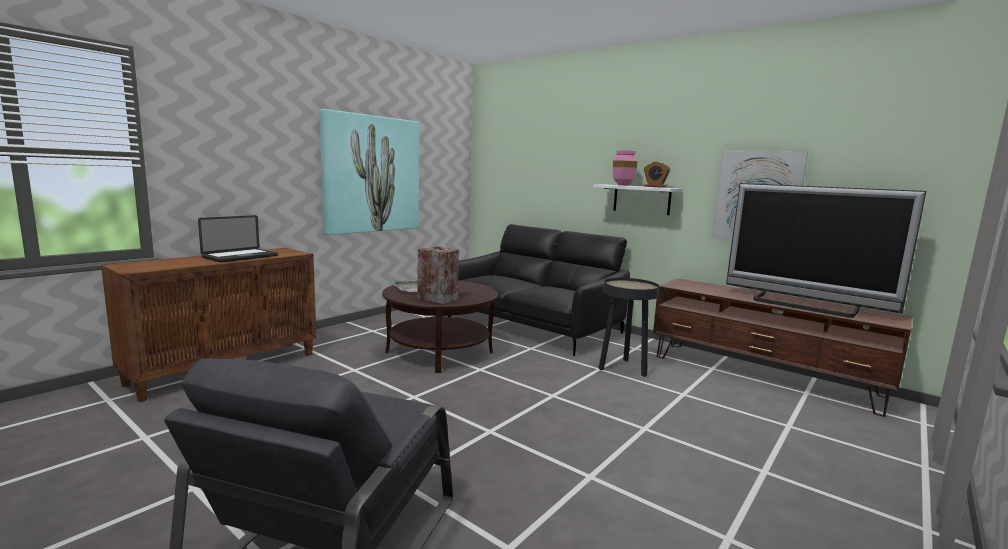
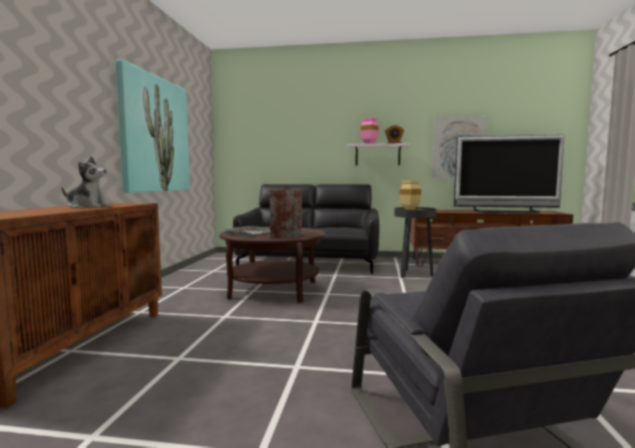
camera: 30 degrees left, 5 degrees down
laptop [198,215,278,263] -> plush toy [61,156,111,208]
none -> beige vase [399,181,421,210]

